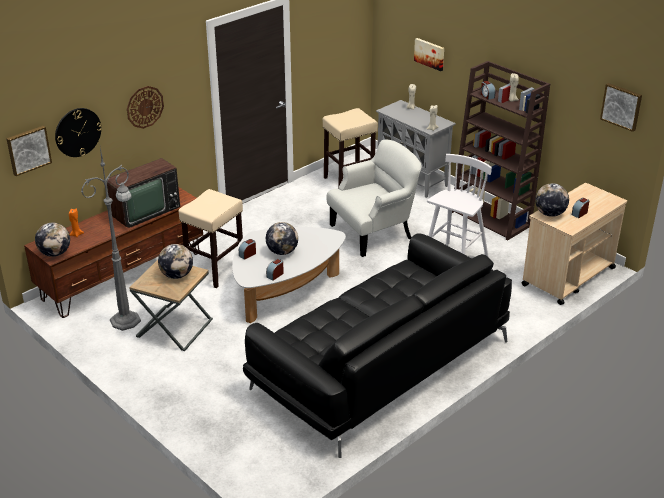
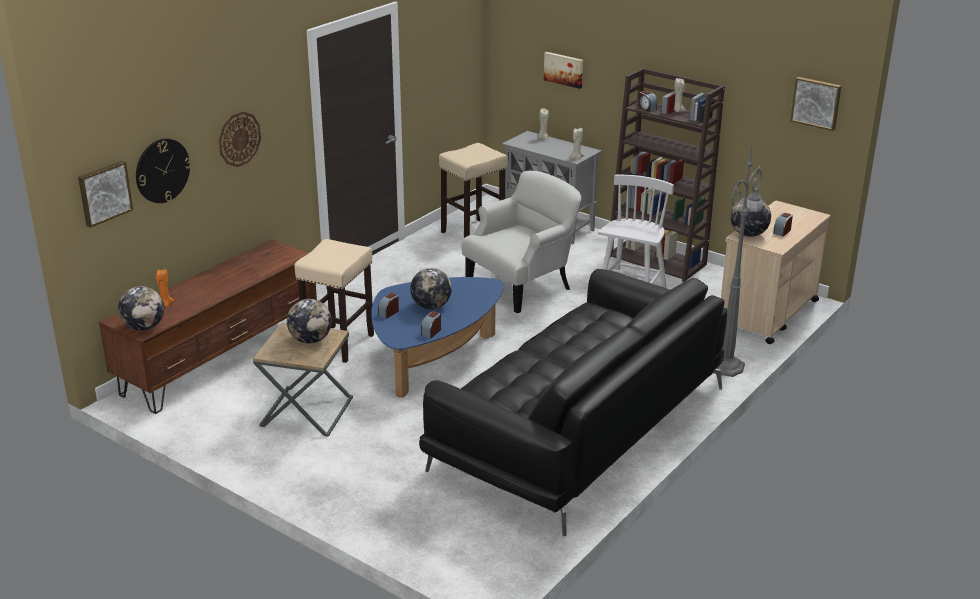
camera: 10 degrees left, 5 degrees down
grey floor lamp [81,147,141,331] -> grey floor lamp moved to [716,139,763,377]
television [107,158,180,228] -> none
white coffee table [232,227,346,323] -> blue coffee table [371,277,504,398]

